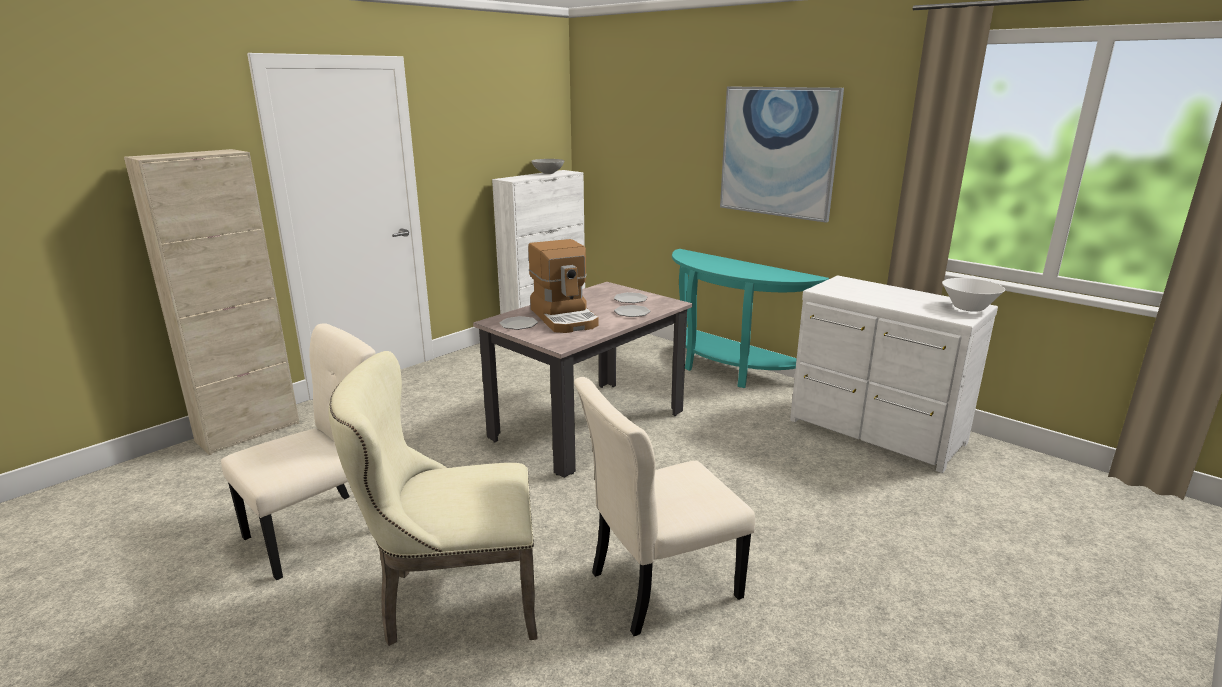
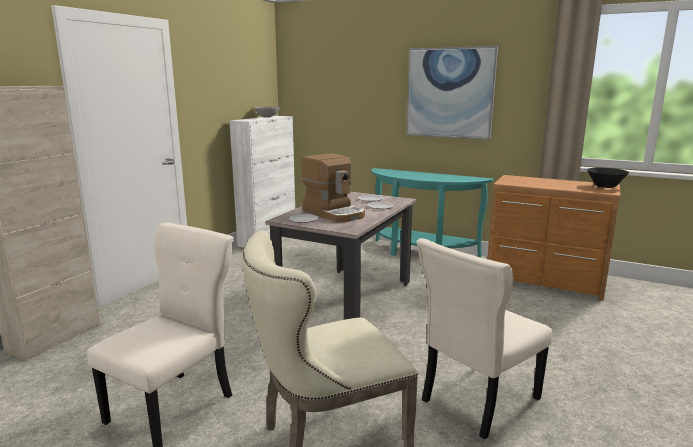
camera: 15 degrees left, 5 degrees down
white dresser [790,275,998,473] -> brown dresser [487,175,621,301]
white bowl [942,278,1005,312] -> black bowl [587,168,629,188]

